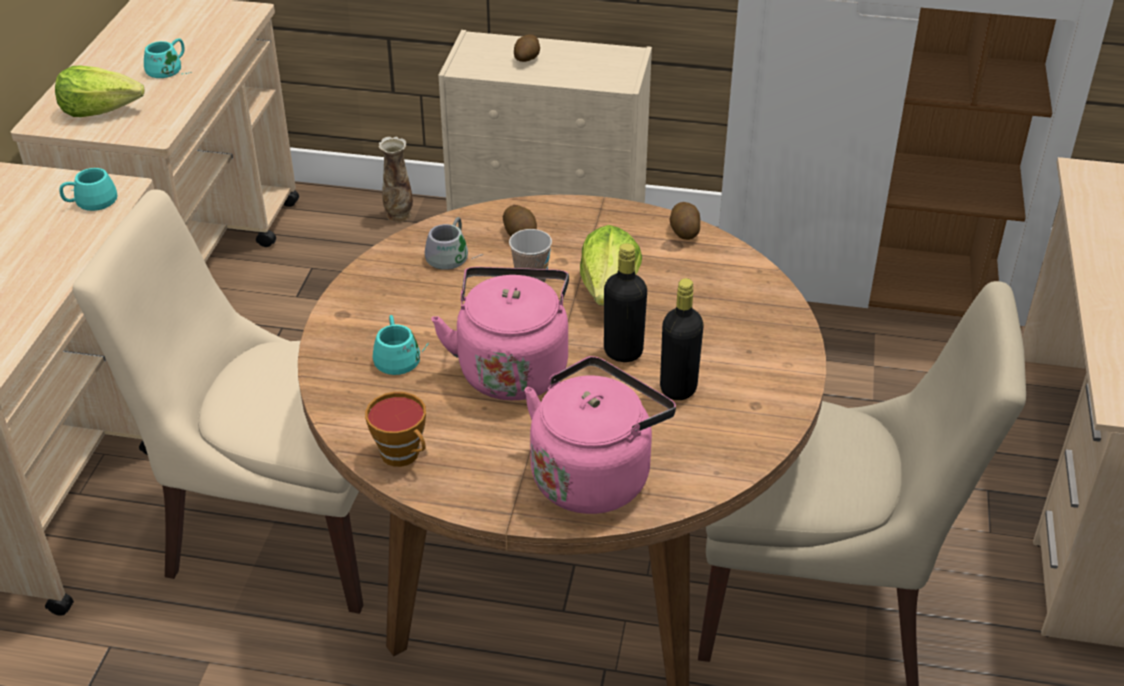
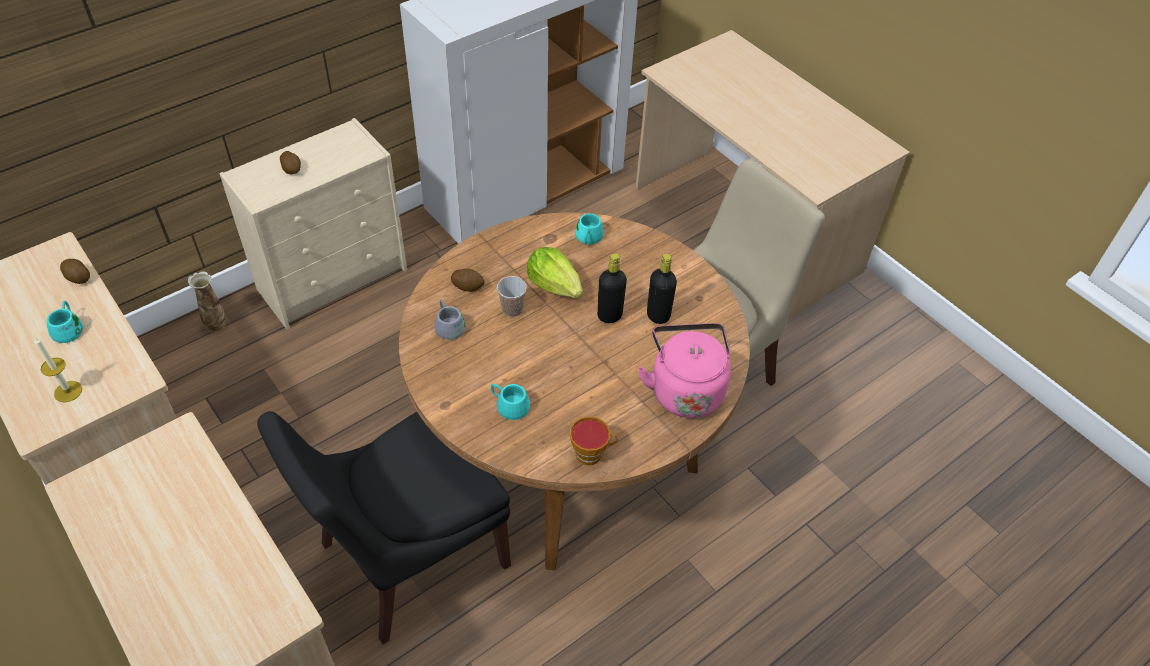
camera: 50 degrees left, 10 degrees up
lettuce [55,66,144,117] -> candle [34,337,82,402]
turquoise mug [59,168,117,211] -> turquoise mug moved to [567,214,604,245]
beige chair [73,189,363,614] -> black chair [257,411,511,645]
pink kettle [431,267,569,400] -> none
potato [670,202,700,240] -> potato moved to [60,259,90,284]

